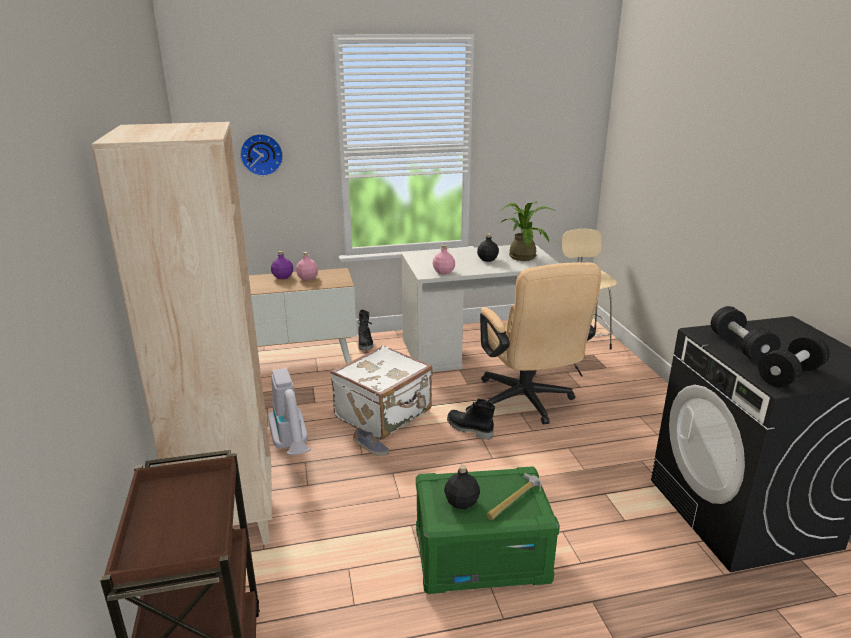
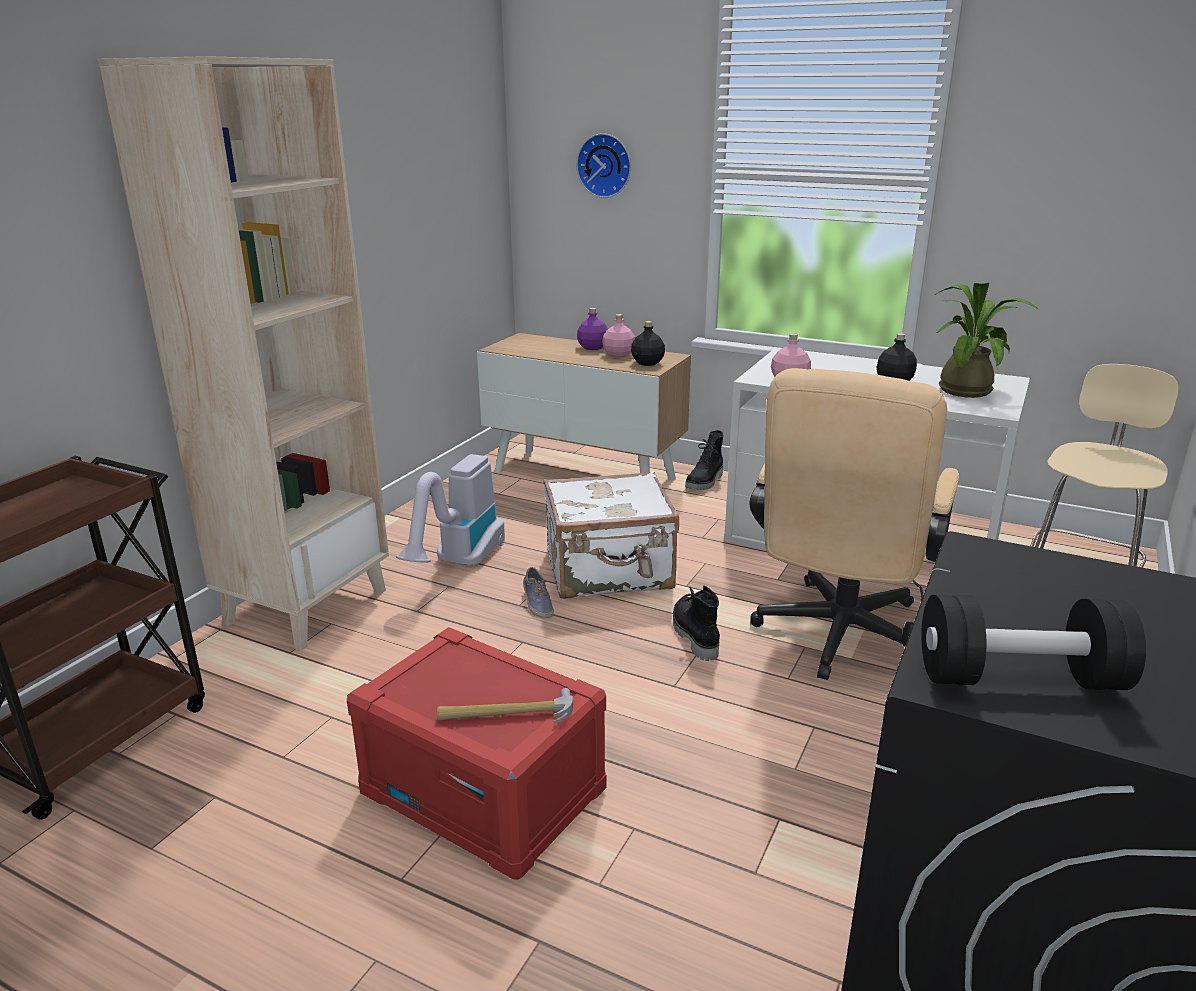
camera: 40 degrees right, 0 degrees up
green storage box [416,466,560,594] -> red storage box [347,627,606,880]
black bottle [444,465,480,509] -> black bottle moved to [631,321,665,366]
black dumbbell [711,306,780,363] -> none

